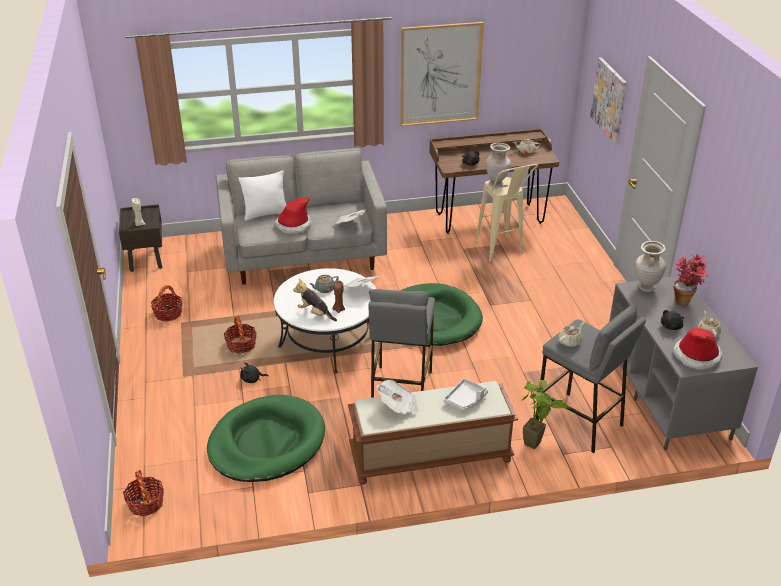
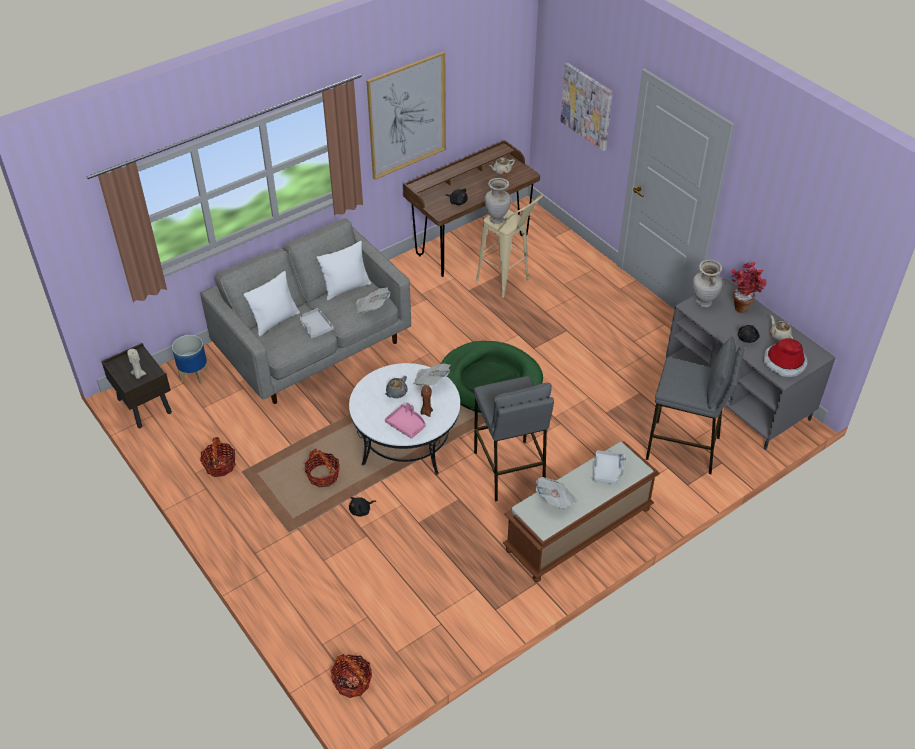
camera: 25 degrees left, 10 degrees up
green dog bed [207,395,325,482] -> none
hat [274,197,312,234] -> grey tray [300,308,334,339]
plush toy [293,279,337,321] -> pink tray [385,403,426,439]
potted plant [521,380,569,449] -> none
beige teapot [559,322,584,347] -> none
none -> planter [172,335,208,384]
none -> white pillow [317,241,371,300]

